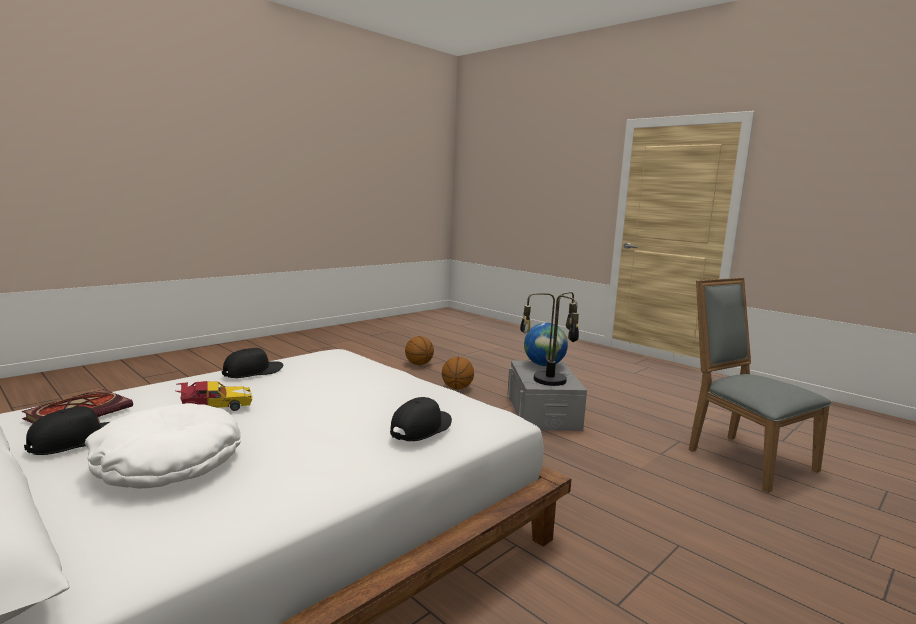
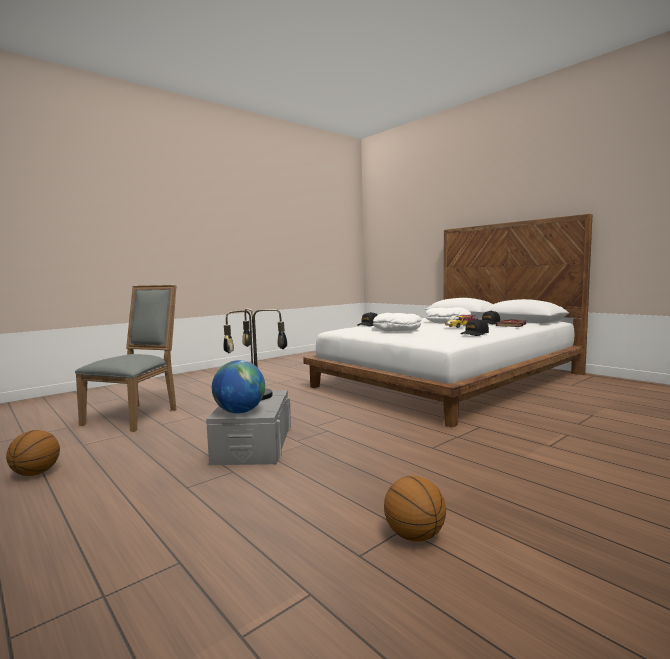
camera: 175 degrees left, 5 degrees down
basketball [442,357,474,390] -> basketball moved to [6,430,60,476]
grey chair [689,277,831,493] -> grey chair turned 135 degrees counterclockwise [75,285,177,432]
none -> white pillow [373,313,421,331]

